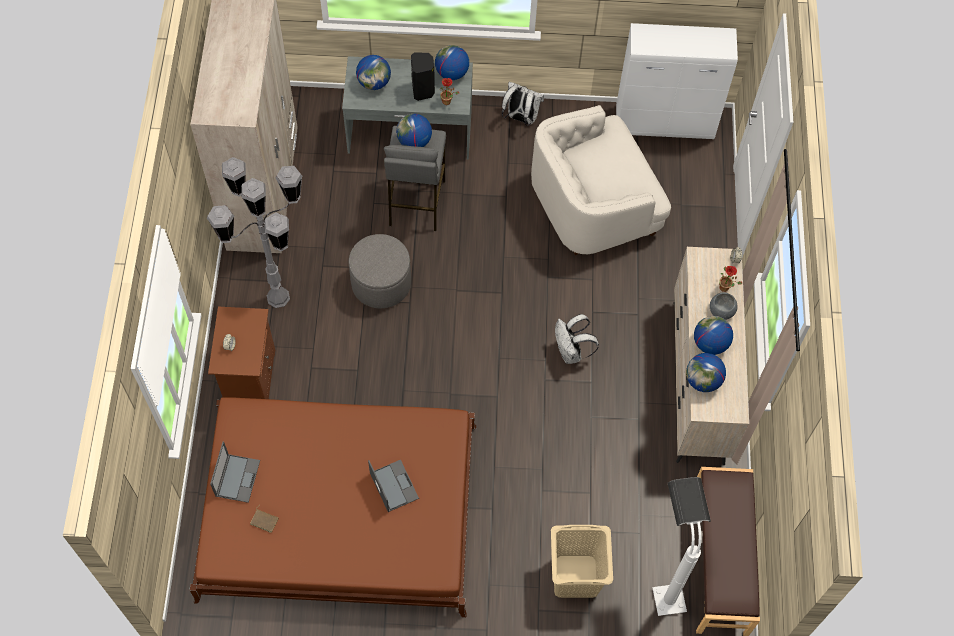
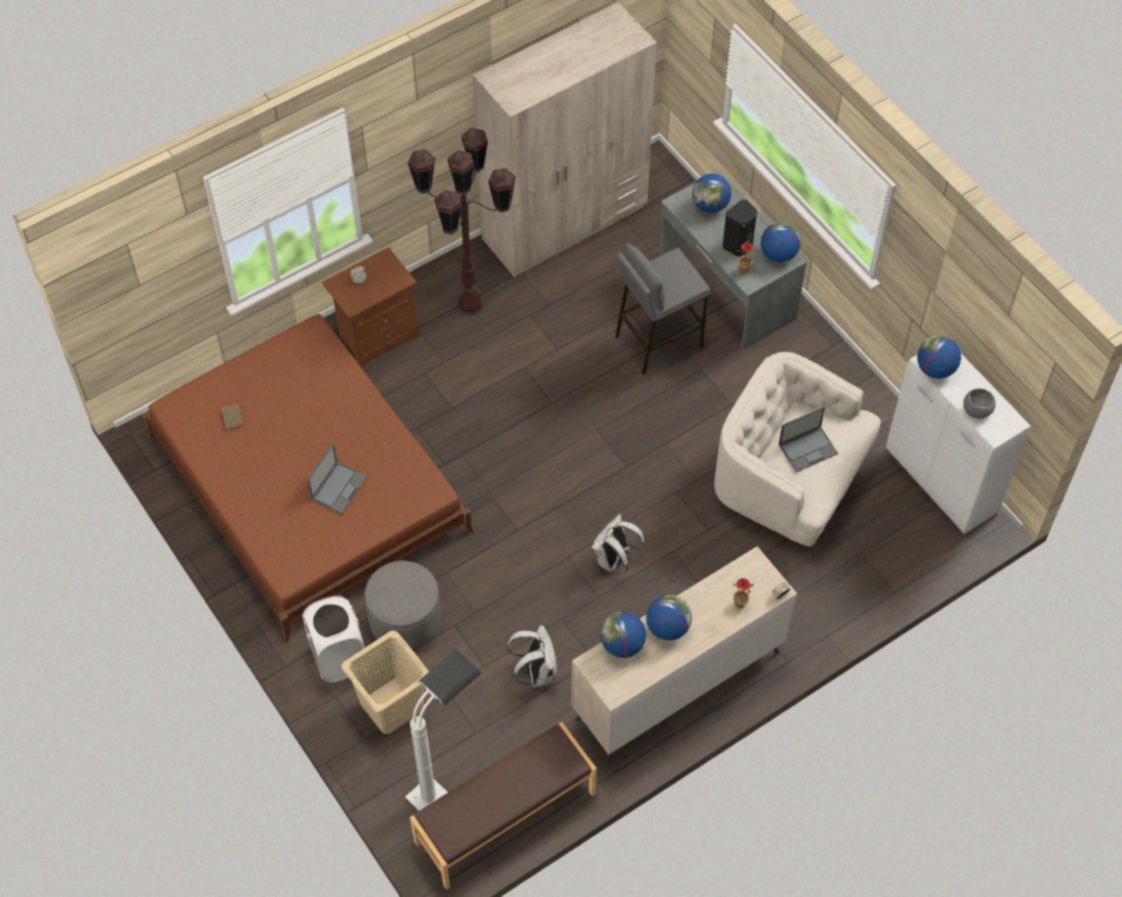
camera: 55 degrees right, 5 degrees down
grey floor lamp [207,157,303,308] -> brown floor lamp [408,128,516,315]
laptop [210,442,260,503] -> laptop moved to [778,407,839,472]
grey ottoman [349,234,411,308] -> grey ottoman moved to [365,561,441,649]
globe [396,114,432,147] -> globe moved to [917,336,961,379]
white backpack [502,82,544,126] -> white backpack moved to [507,625,556,687]
grey bowl [710,293,738,320] -> grey bowl moved to [963,388,996,419]
none -> white laundry basket [302,595,365,683]

